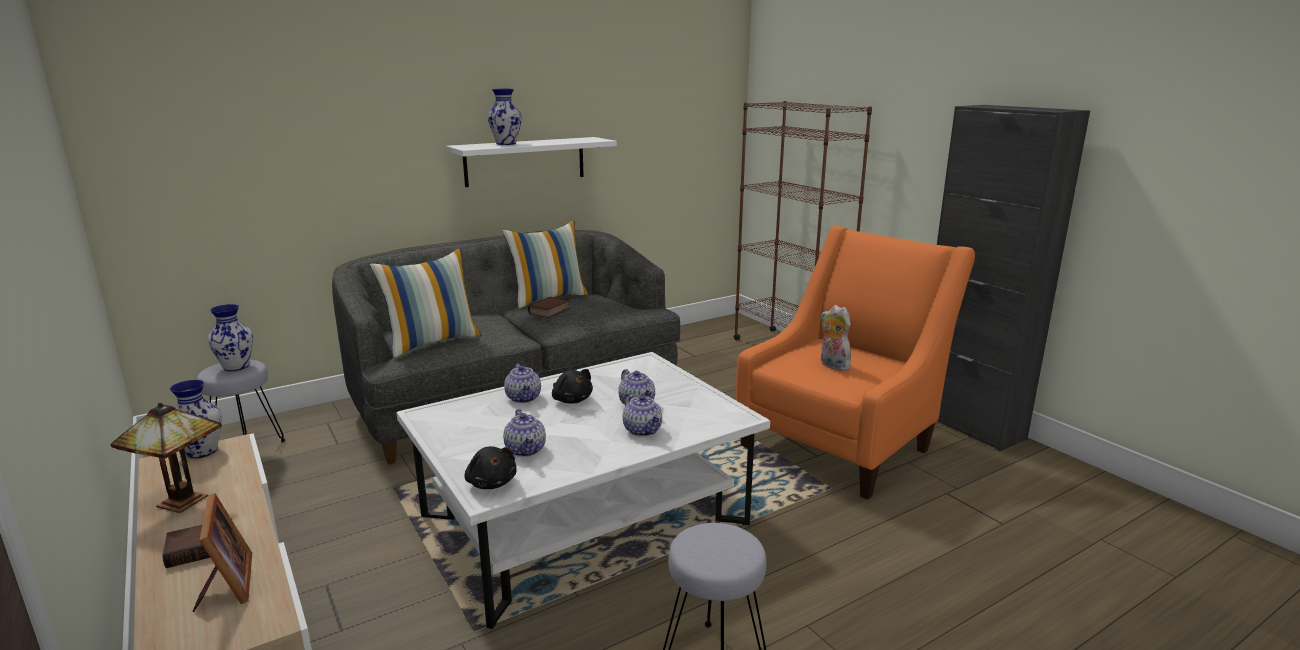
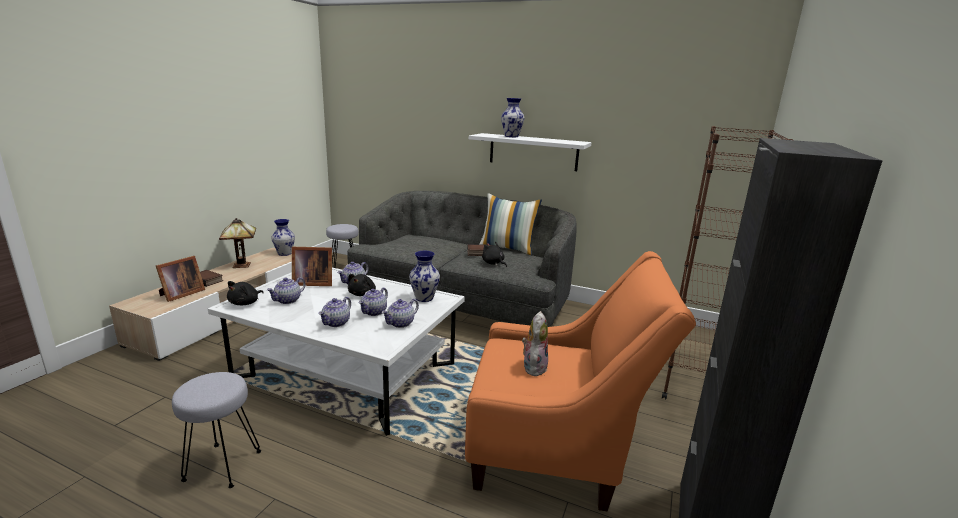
camera: 55 degrees right, 0 degrees up
vase [208,304,253,371] -> vase moved to [409,251,440,302]
pillow [370,248,481,358] -> none
none -> picture frame [292,247,332,286]
none -> teapot [381,299,419,328]
none -> black plush toy [482,242,507,267]

